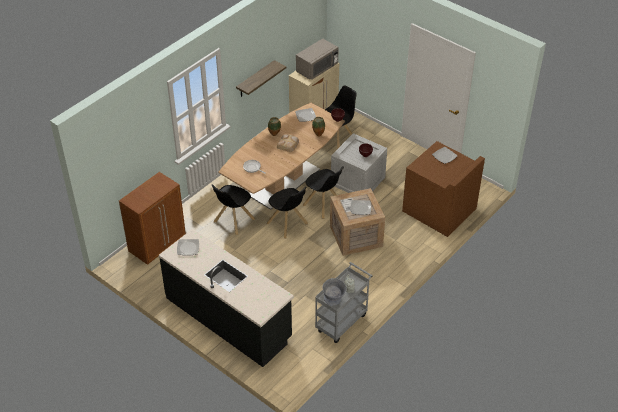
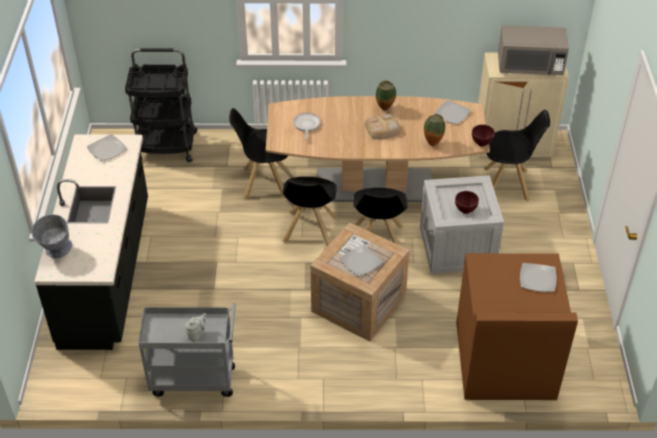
camera: 50 degrees right, 0 degrees up
brown cabinet [119,172,186,265] -> black cart [125,48,197,163]
shelf [236,60,286,97] -> none
grey bowl [322,278,347,306] -> grey bowl moved to [31,214,72,258]

